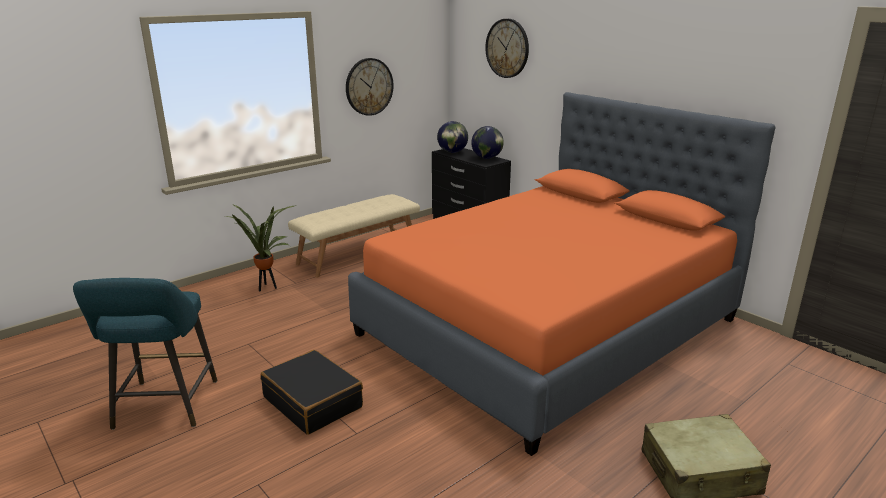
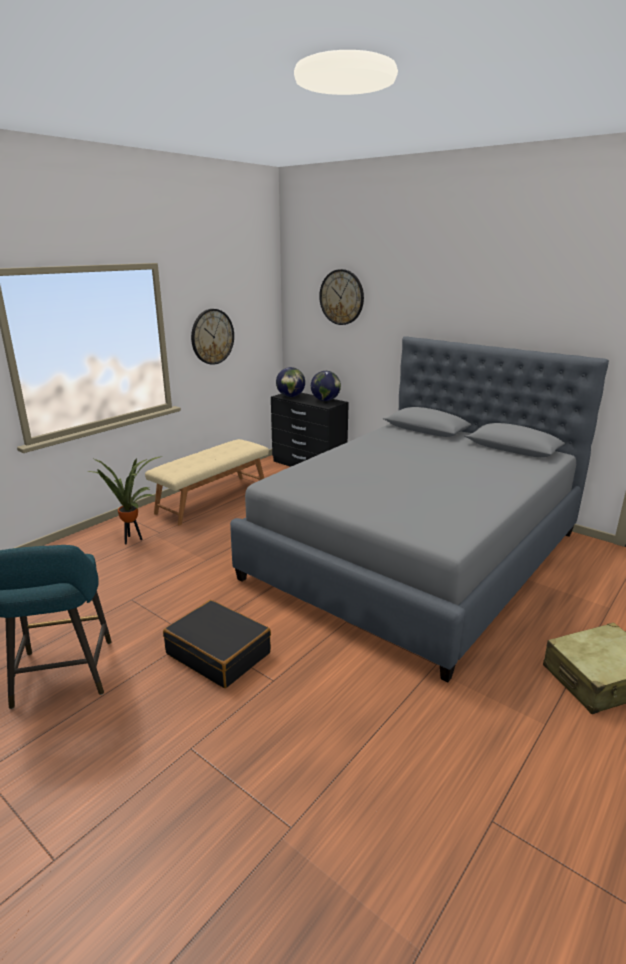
camera: 10 degrees left, 0 degrees up
orange bed [348,92,776,456] -> grey bed [230,336,609,683]

